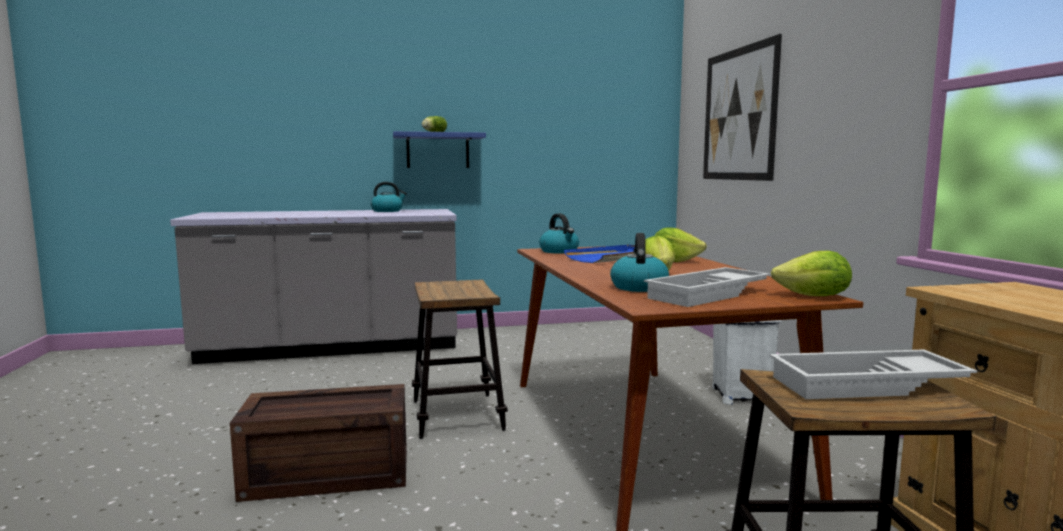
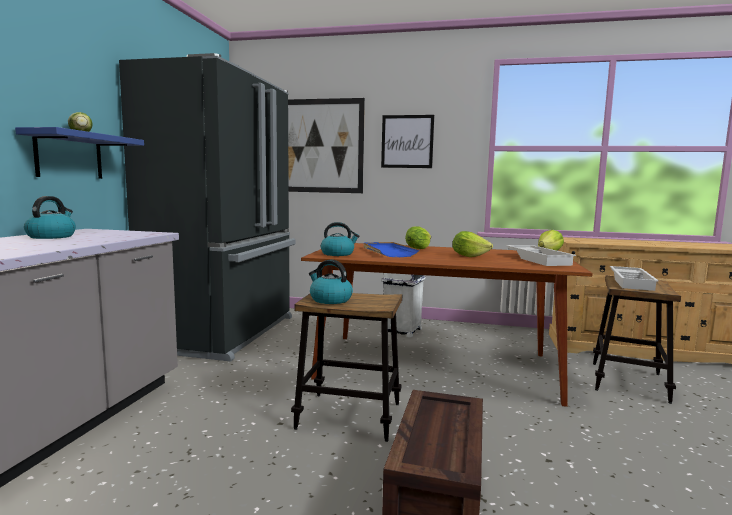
camera: 65 degrees left, 0 degrees up
kettle [610,233,669,292] -> kettle moved to [309,260,353,304]
none -> black fridge [119,53,295,362]
none -> picture [381,115,434,168]

